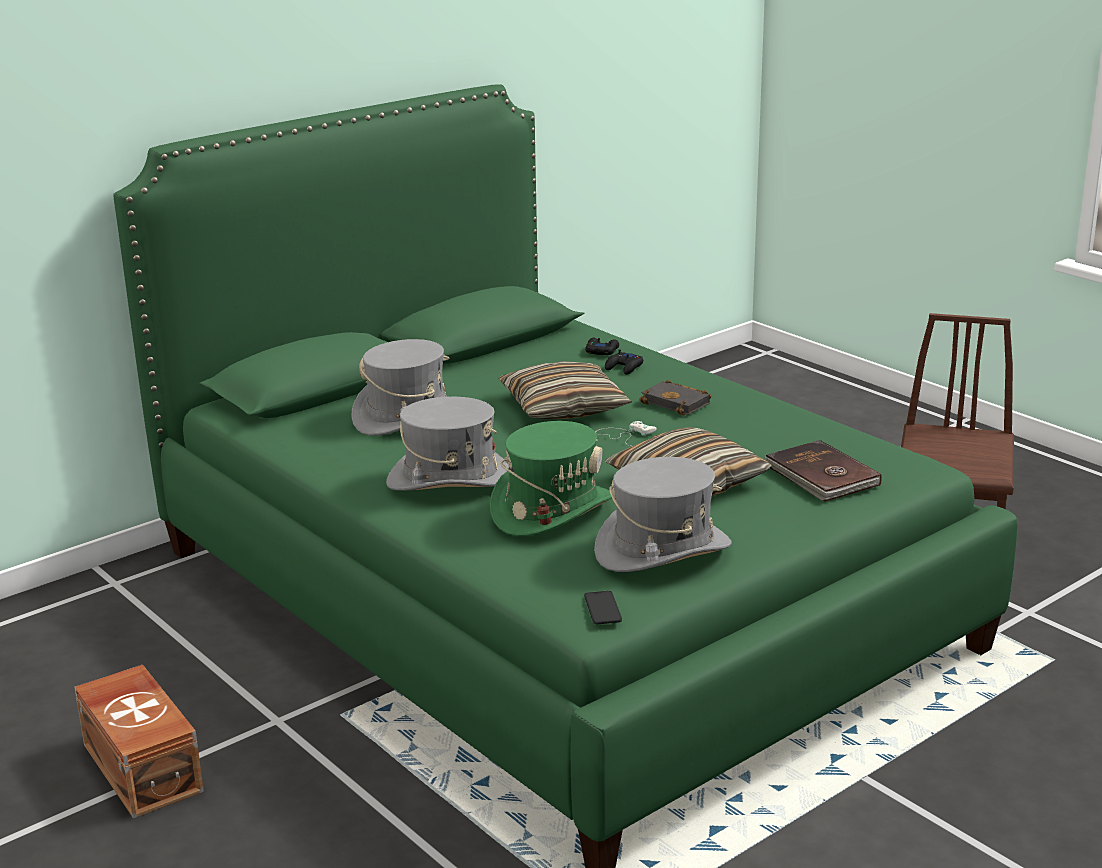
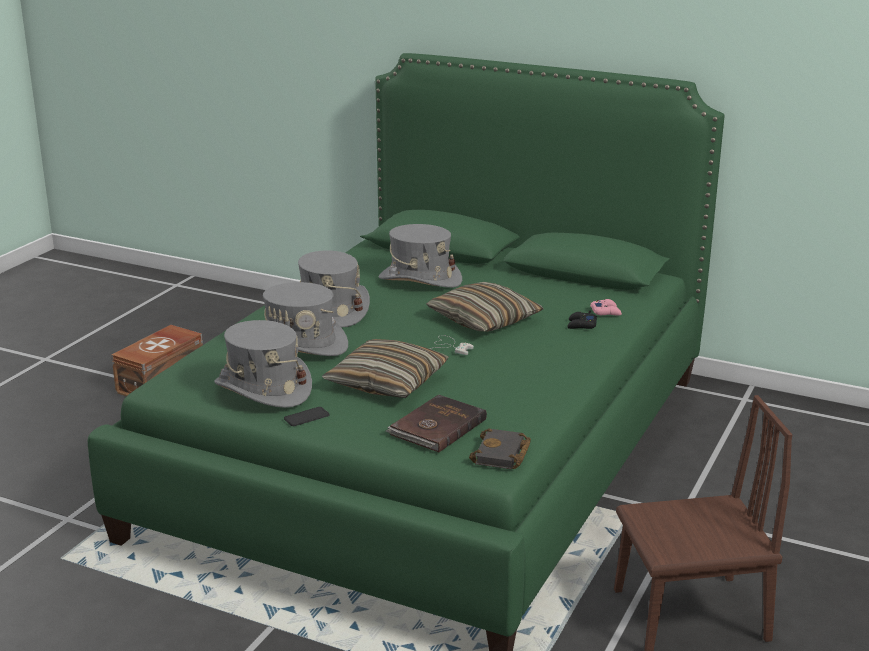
camera: 65 degrees right, 0 degrees up
green hat [490,421,612,536] -> grey hat [263,282,348,356]
phone [584,591,622,624] -> phone moved to [284,407,329,426]
black game controller [585,338,619,355] -> pink game controller [590,299,622,316]
black book [639,379,712,416] -> black book moved to [469,428,531,469]

